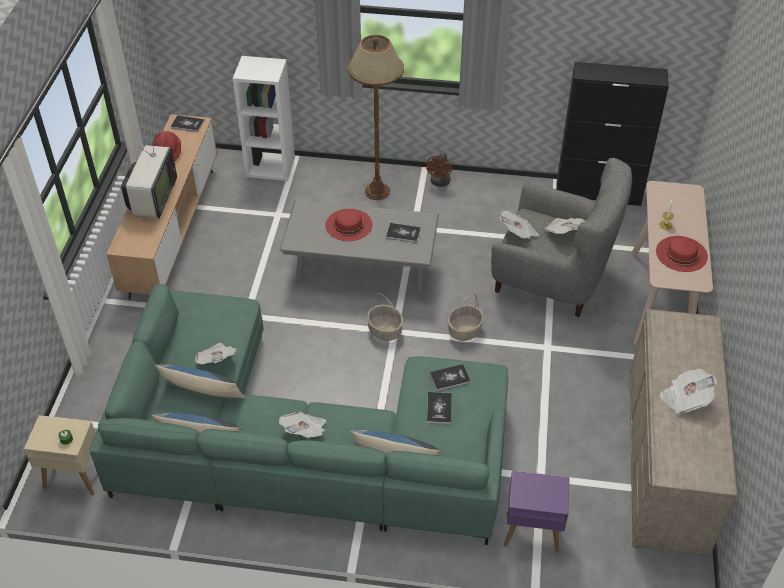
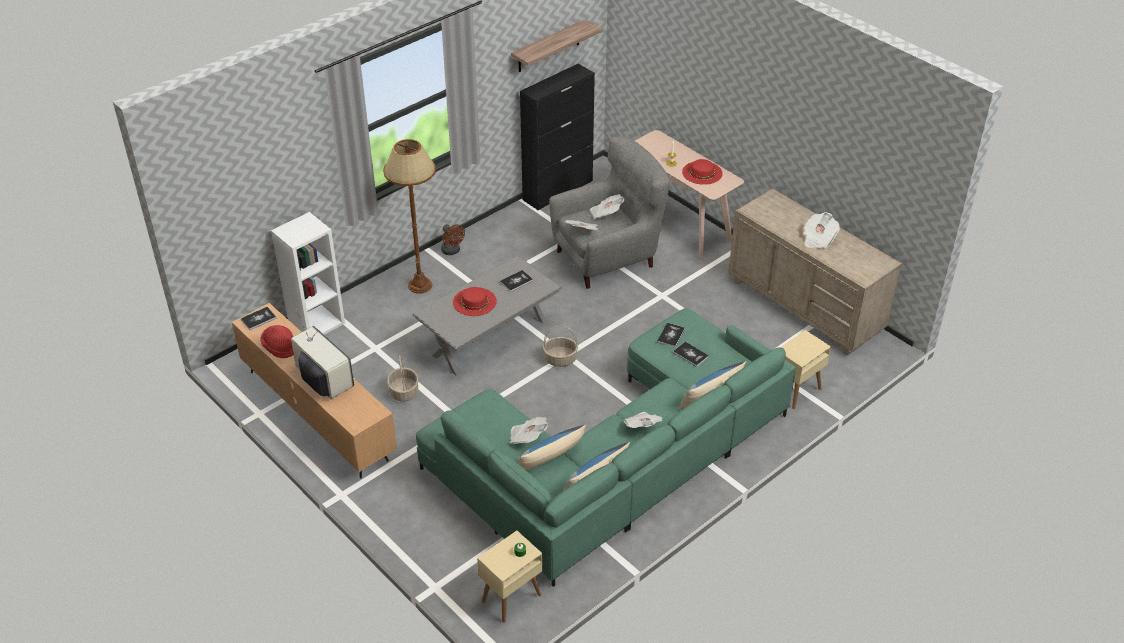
camera: 50 degrees left, 5 degrees down
basket [448,293,484,341] -> basket moved to [387,355,418,402]
purple side table [504,471,570,553] -> beige side table [780,330,831,409]
none -> shelf [511,19,602,72]

